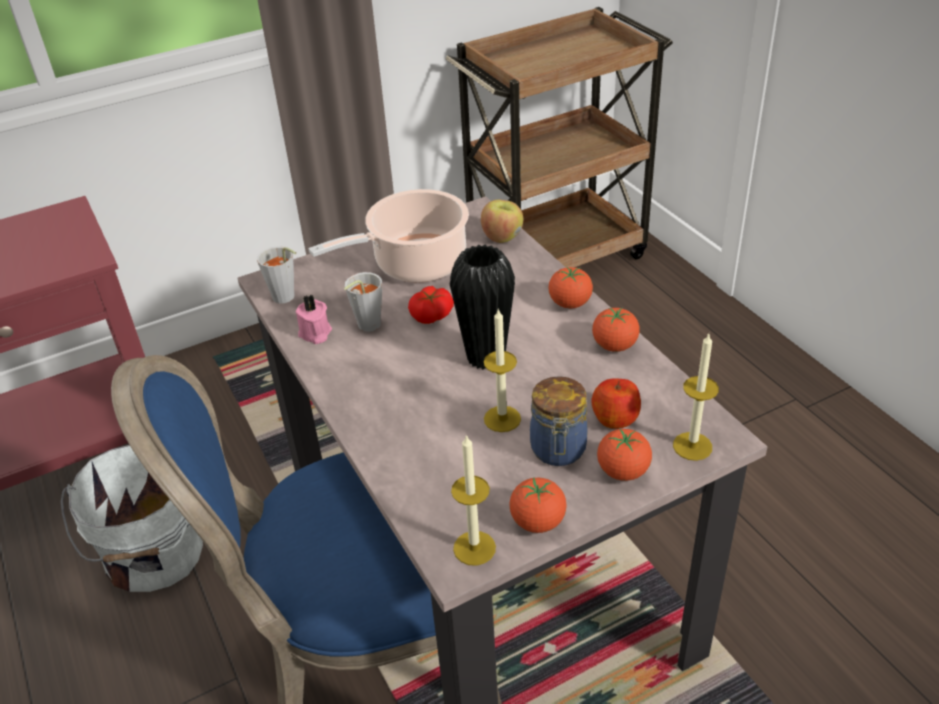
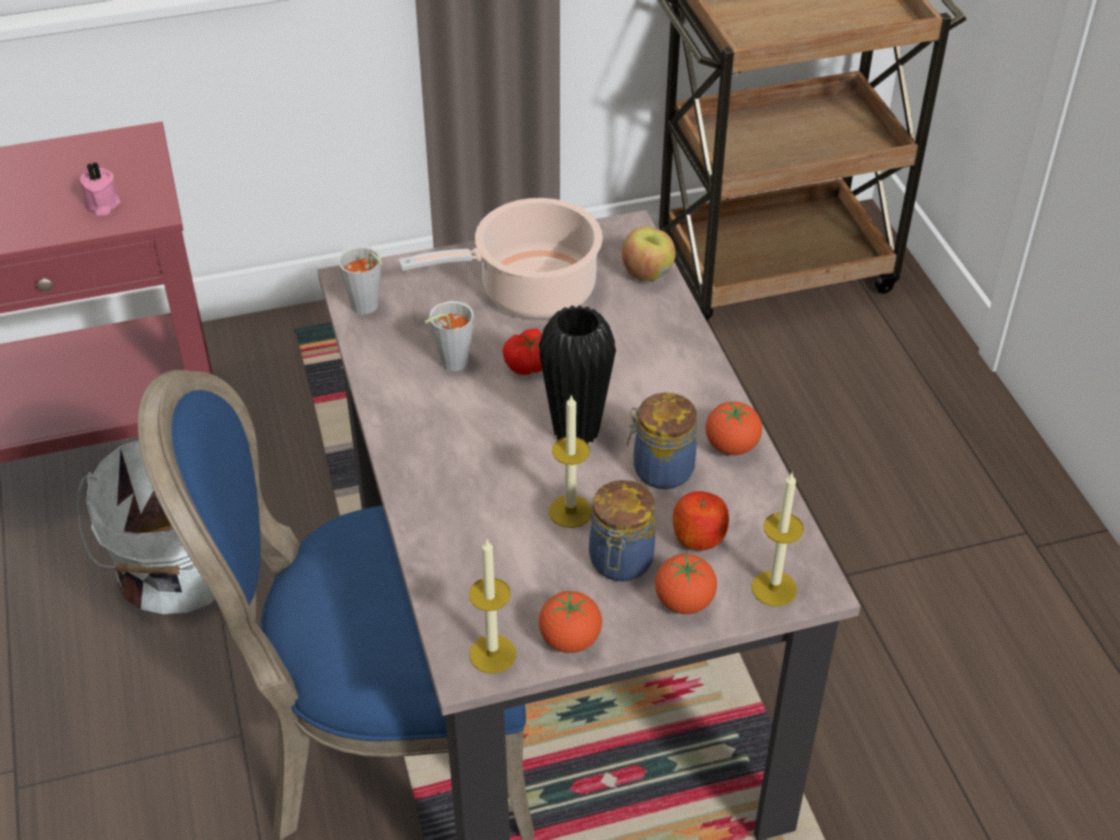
camera: 10 degrees right, 5 degrees up
pink candle [296,295,332,344] -> pink candle moved to [80,162,121,216]
tomato [548,266,593,308] -> none
none -> jar [627,393,697,489]

